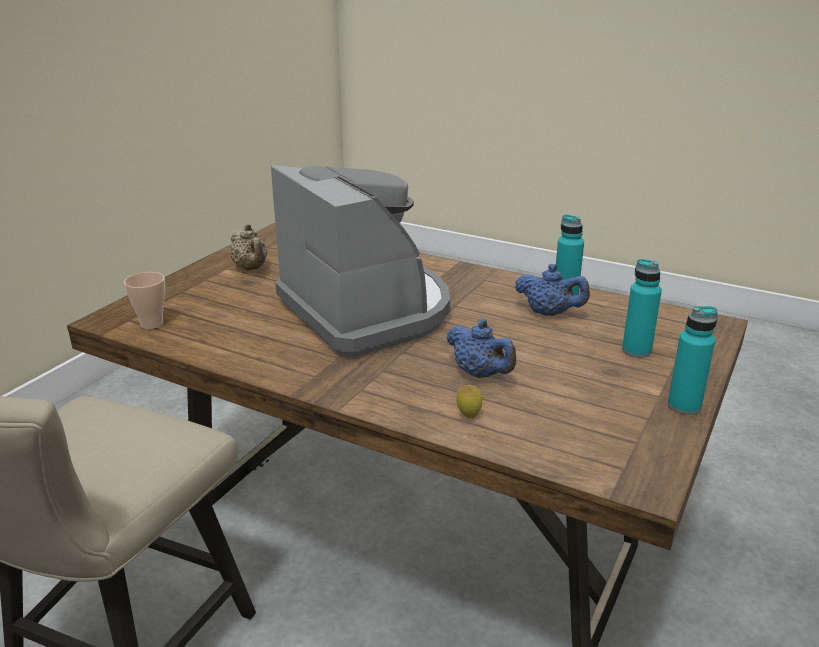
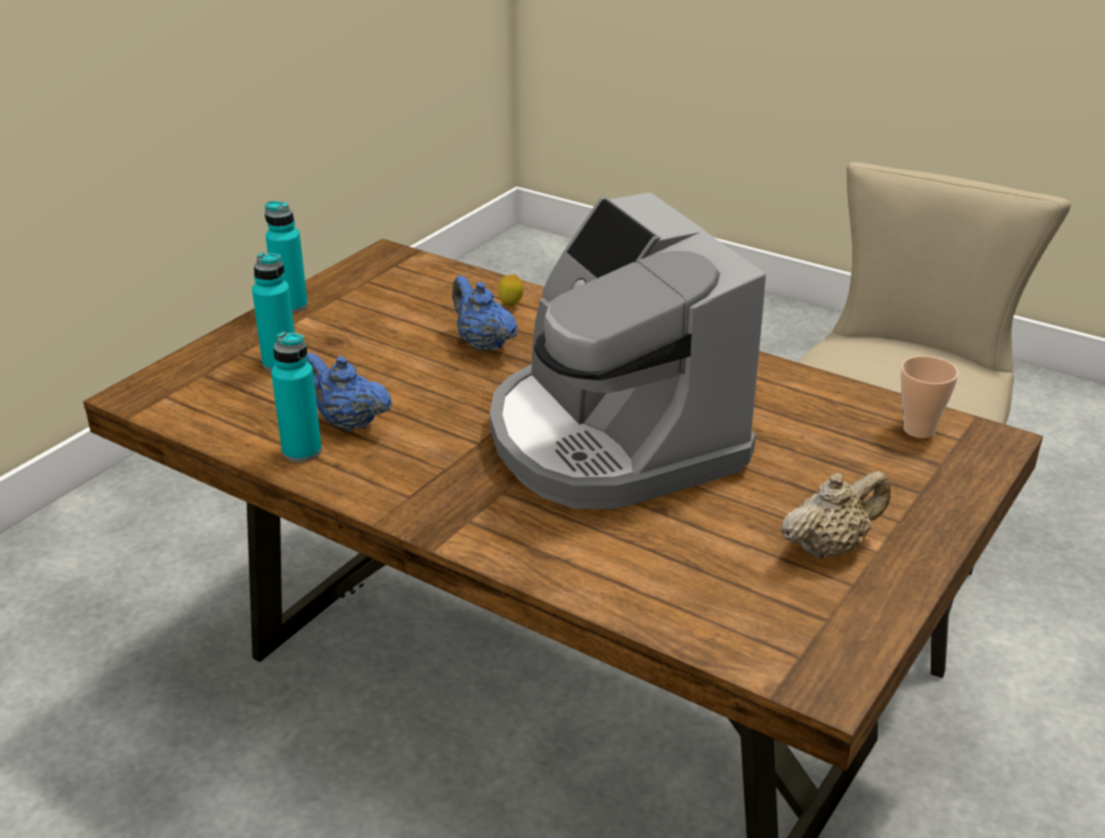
camera: 175 degrees left, 5 degrees up
beige teapot [230,224,268,270] -> beige teapot turned 90 degrees clockwise [781,471,891,559]

